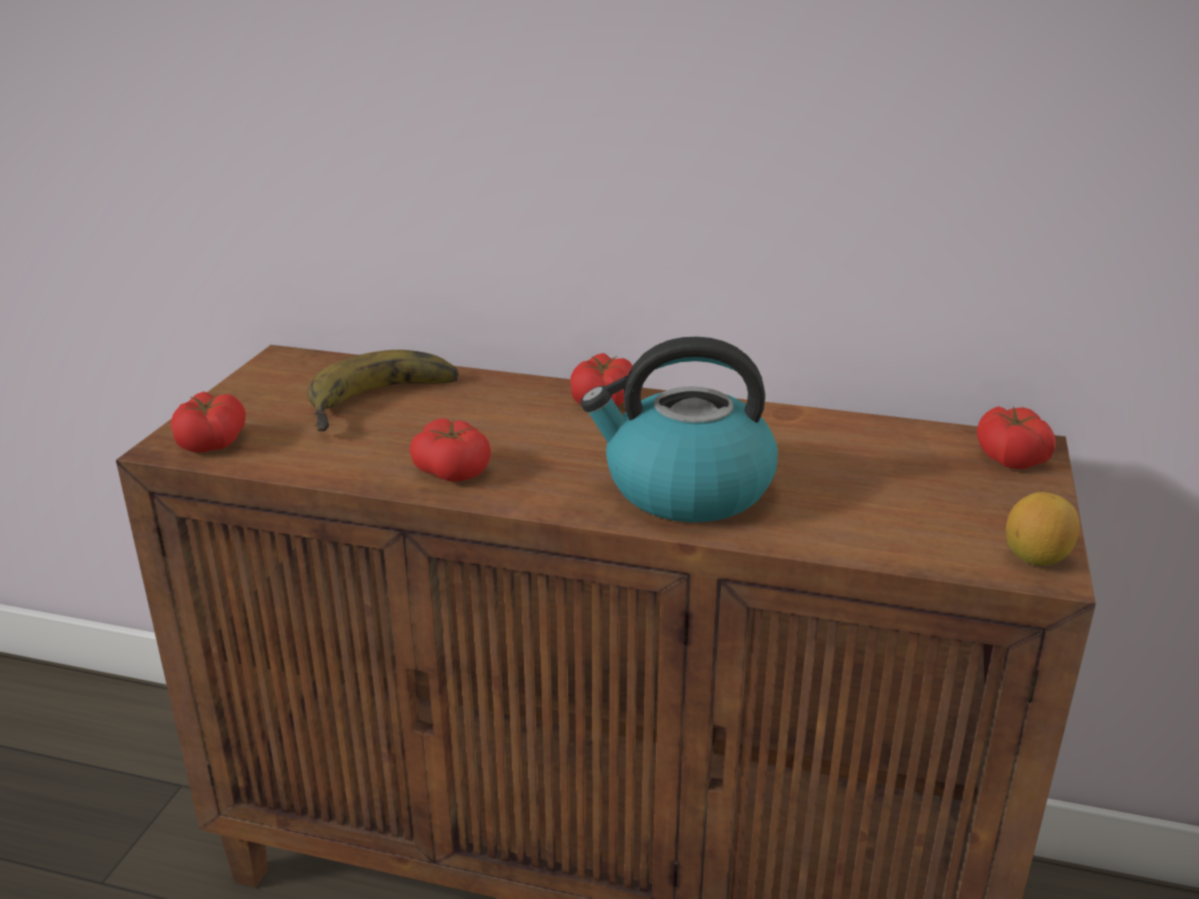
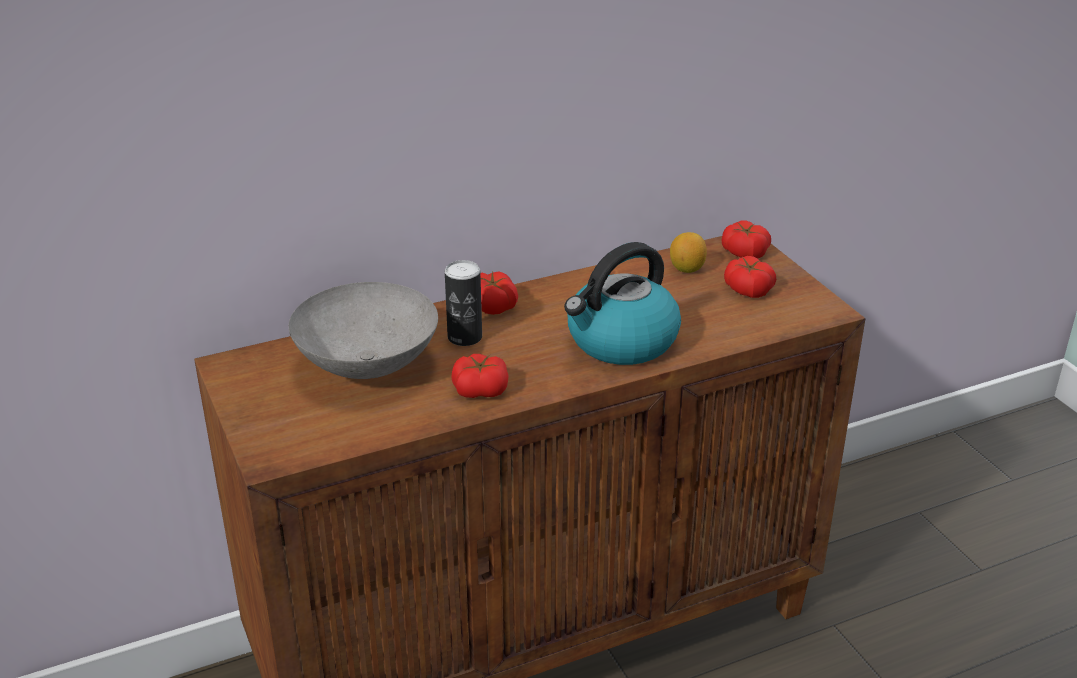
camera: 40 degrees left, 5 degrees up
tomato [171,391,246,453] -> tomato moved to [724,256,776,298]
banana [307,350,459,431] -> grey bowl [289,282,438,379]
lemon [1006,492,1080,566] -> lemon moved to [670,232,707,273]
none -> can [445,260,482,346]

